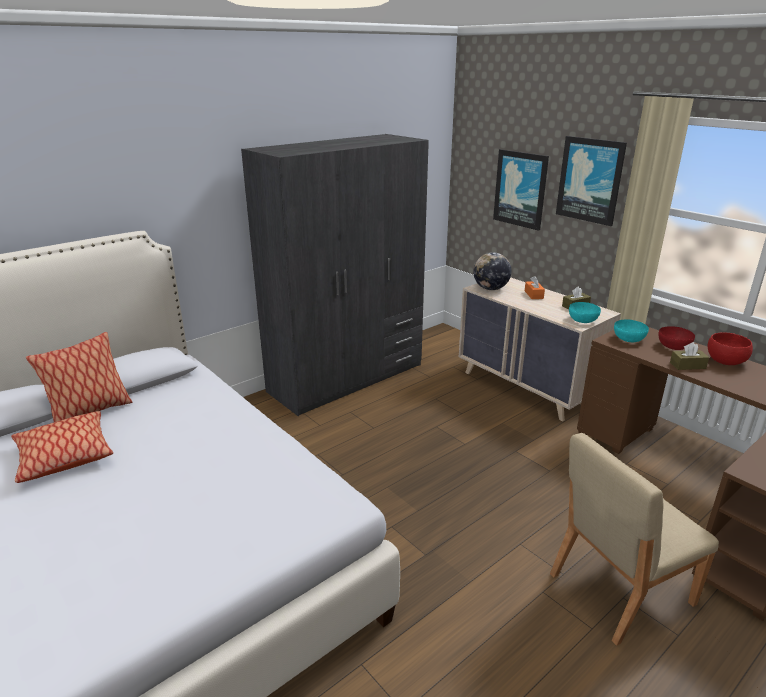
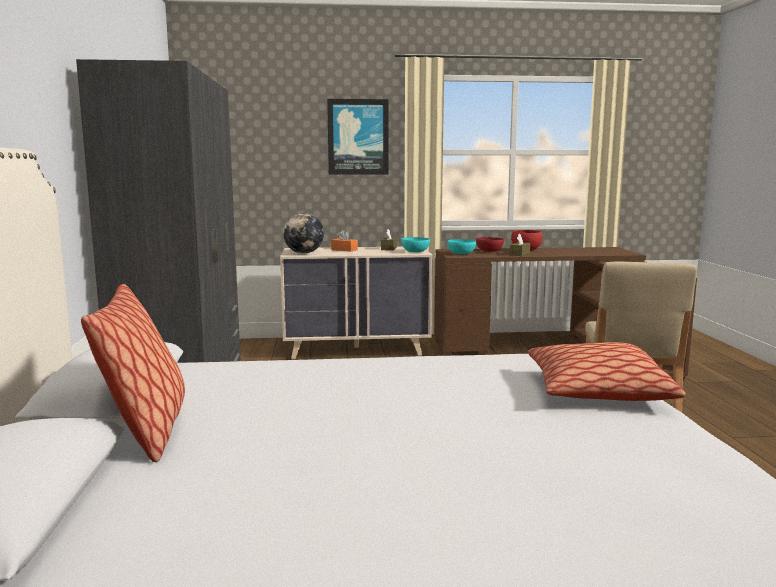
camera: 55 degrees left, 15 degrees down
pillow [11,411,113,483] -> pillow moved to [528,342,686,401]
picture [493,149,549,231] -> none

